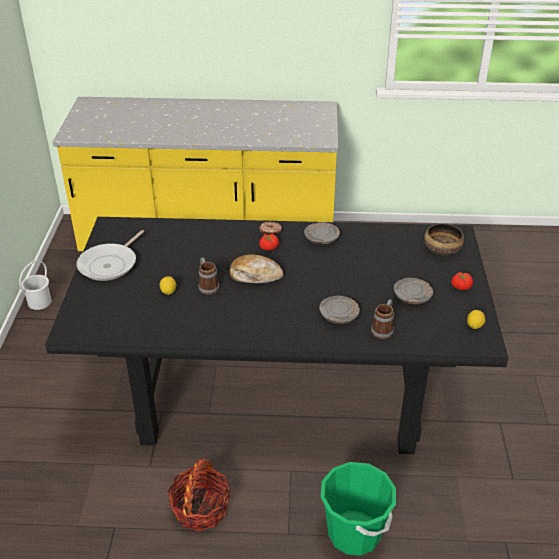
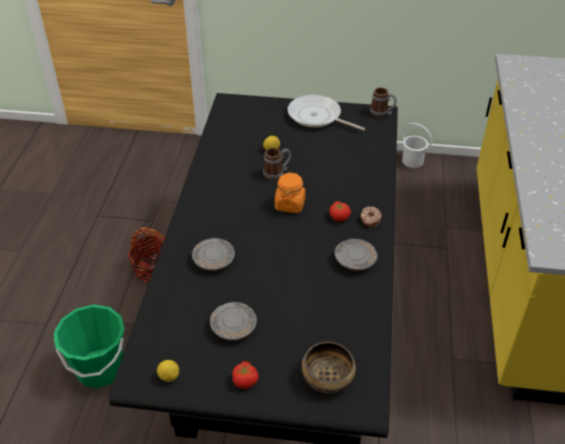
camera: 95 degrees right, 5 degrees up
bread [229,254,283,283] -> orange jar [275,172,306,213]
mug [371,299,394,339] -> mug moved to [370,87,397,117]

